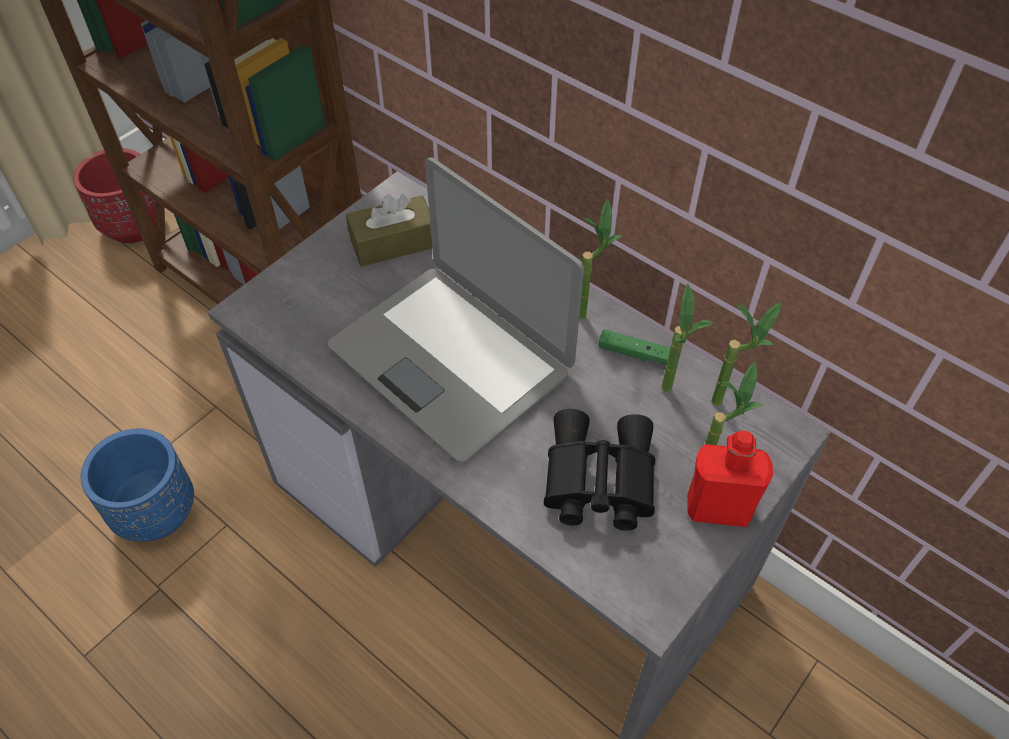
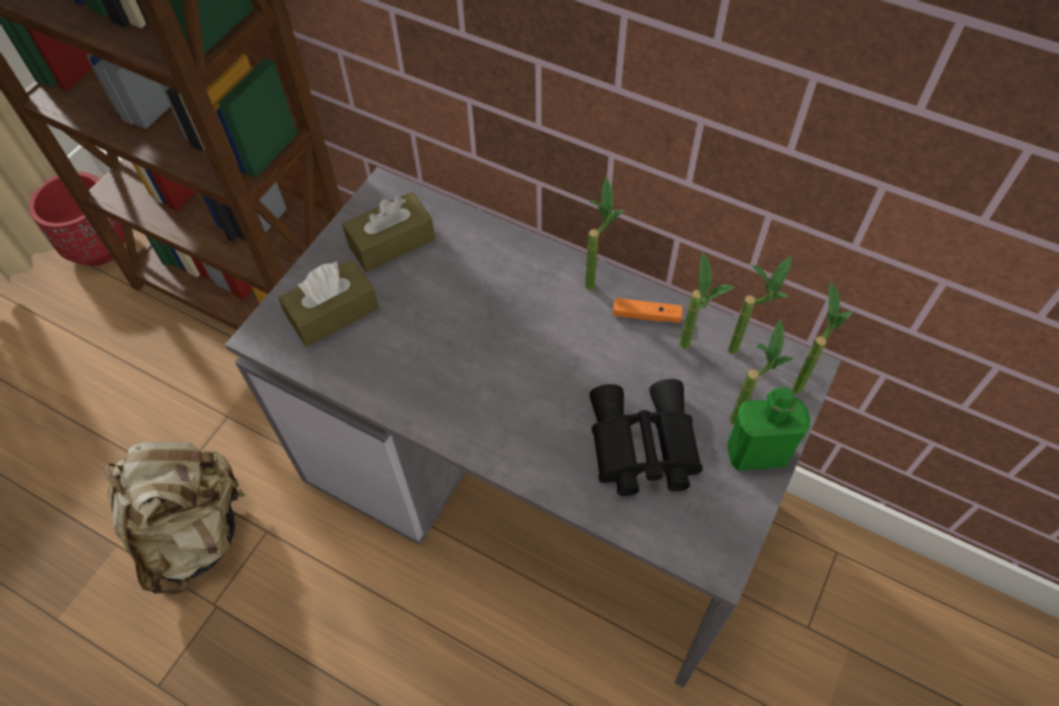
camera: 10 degrees left, 5 degrees up
blue planter [81,428,194,542] -> beige backpack [103,441,247,595]
laptop [328,157,584,463] -> none
green game controller [599,329,670,365] -> orange game controller [613,298,683,323]
red bottle [687,430,773,527] -> green bottle [727,387,811,471]
none -> brown tissue box [278,259,379,347]
none -> potted plant [793,281,853,394]

